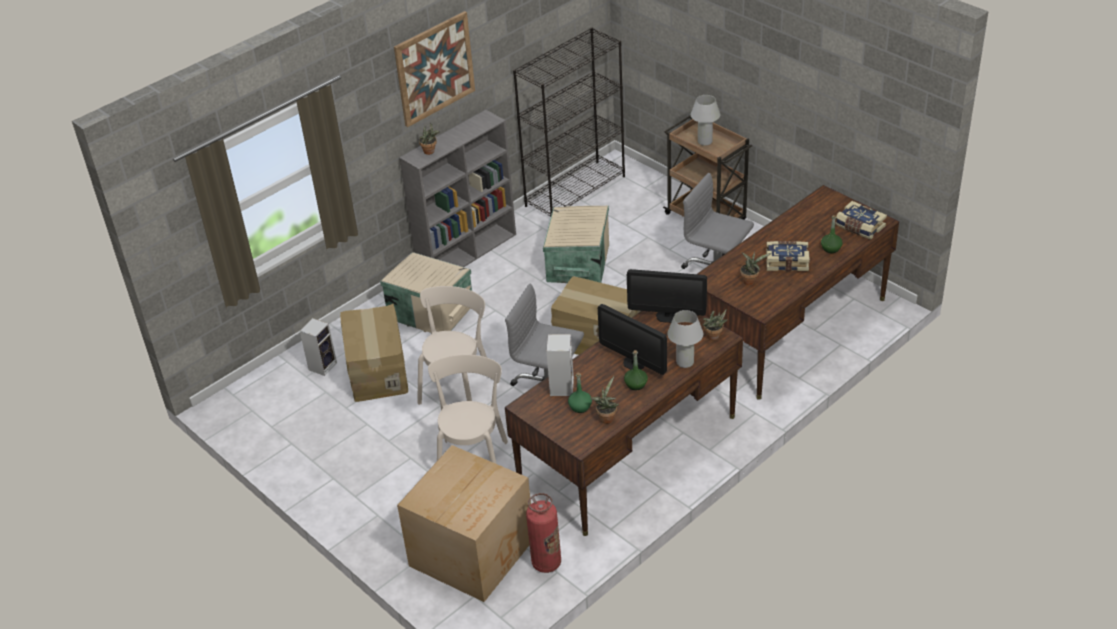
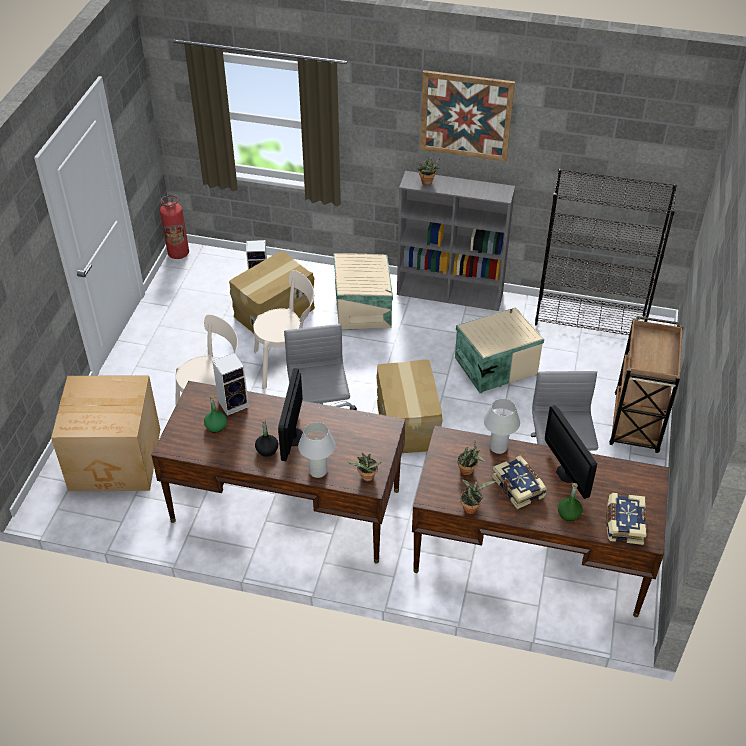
camera: 55 degrees right, 5 degrees up
fire extinguisher [526,493,561,573] -> fire extinguisher moved to [160,195,189,259]
potted plant [590,376,619,424] -> potted plant moved to [460,479,496,514]
green bottle [624,350,648,390] -> black bottle [255,419,278,457]
monitor [627,269,707,323] -> monitor moved to [545,405,597,499]
white table lamp [691,95,720,146] -> white table lamp moved to [484,398,520,454]

